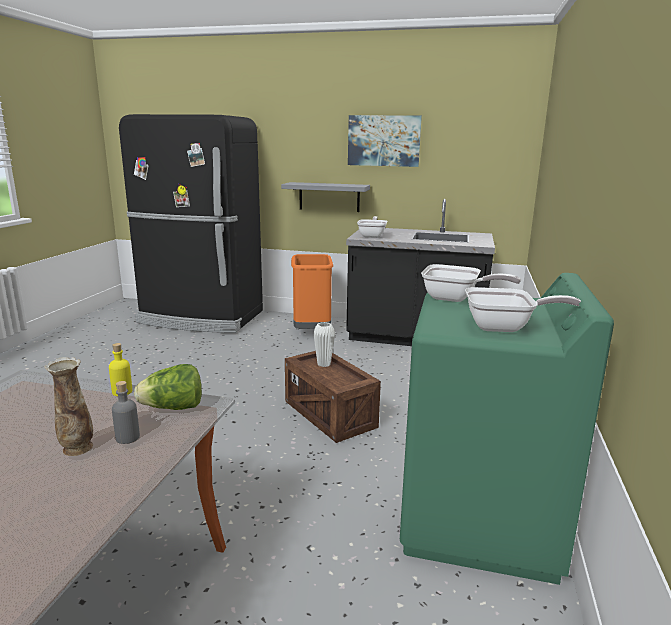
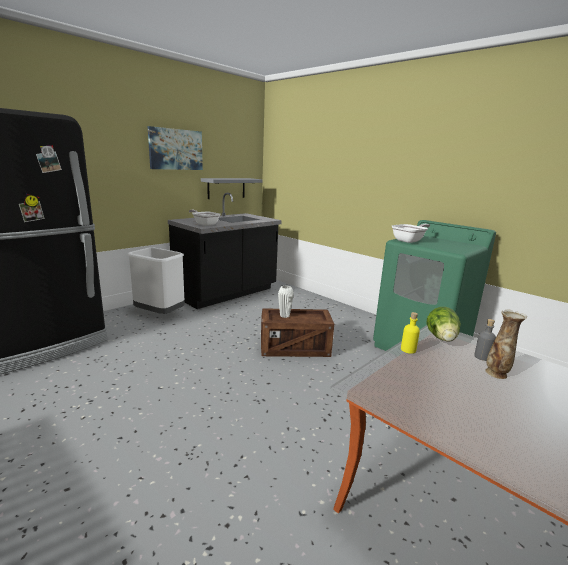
camera: 60 degrees left, 0 degrees up
grey shelf [281,182,370,212] -> grey shelf moved to [201,178,263,199]
orange trash can [291,254,333,329] -> white trash can [127,247,185,314]
frying pan [465,287,581,332] -> none

